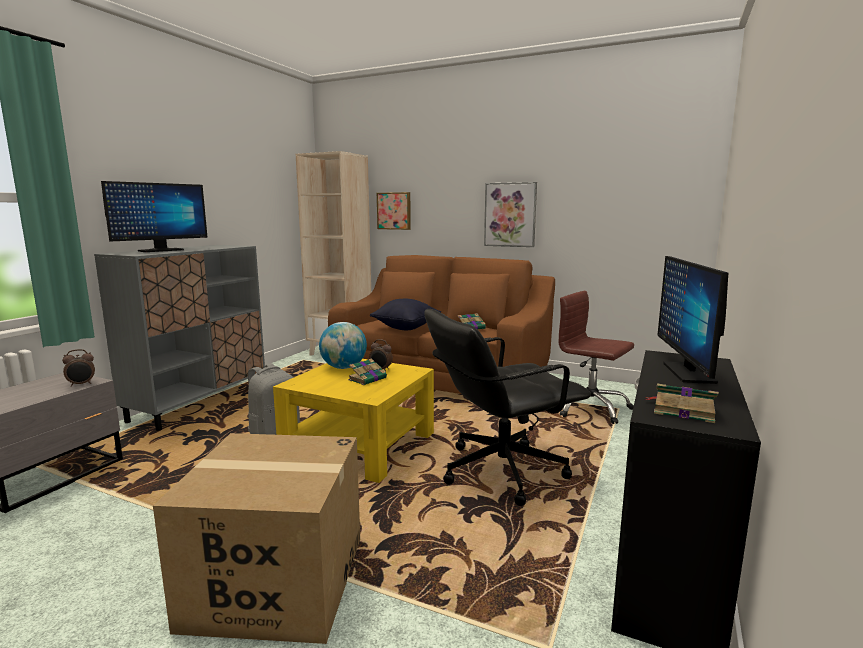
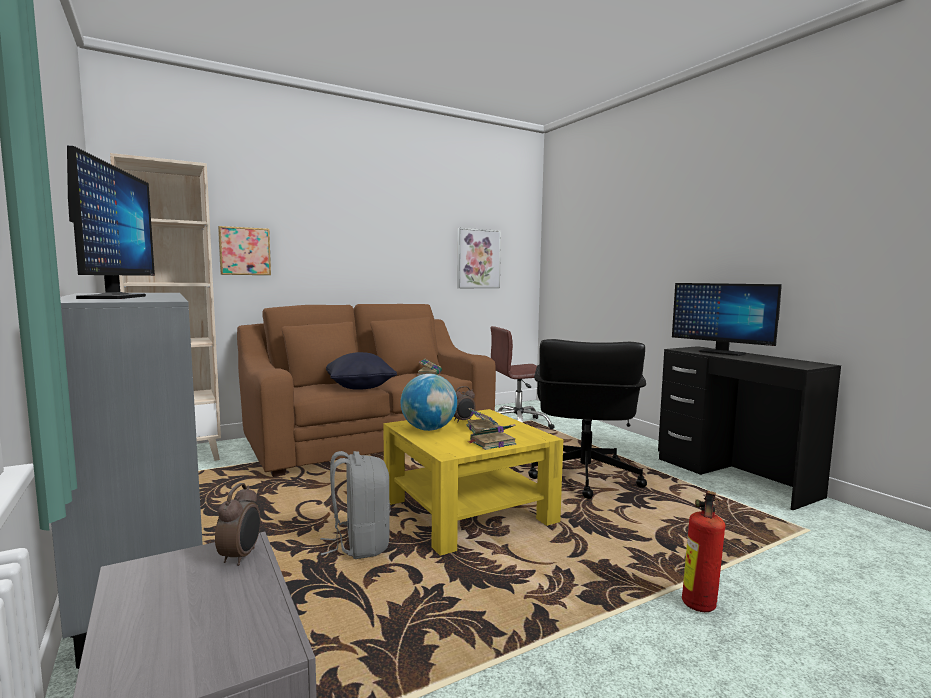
camera: 55 degrees left, 5 degrees down
cardboard box [153,433,360,644] -> fire extinguisher [682,491,728,612]
picture [484,182,537,247] -> picture moved to [457,228,501,289]
book [645,384,719,423] -> book moved to [468,424,517,450]

